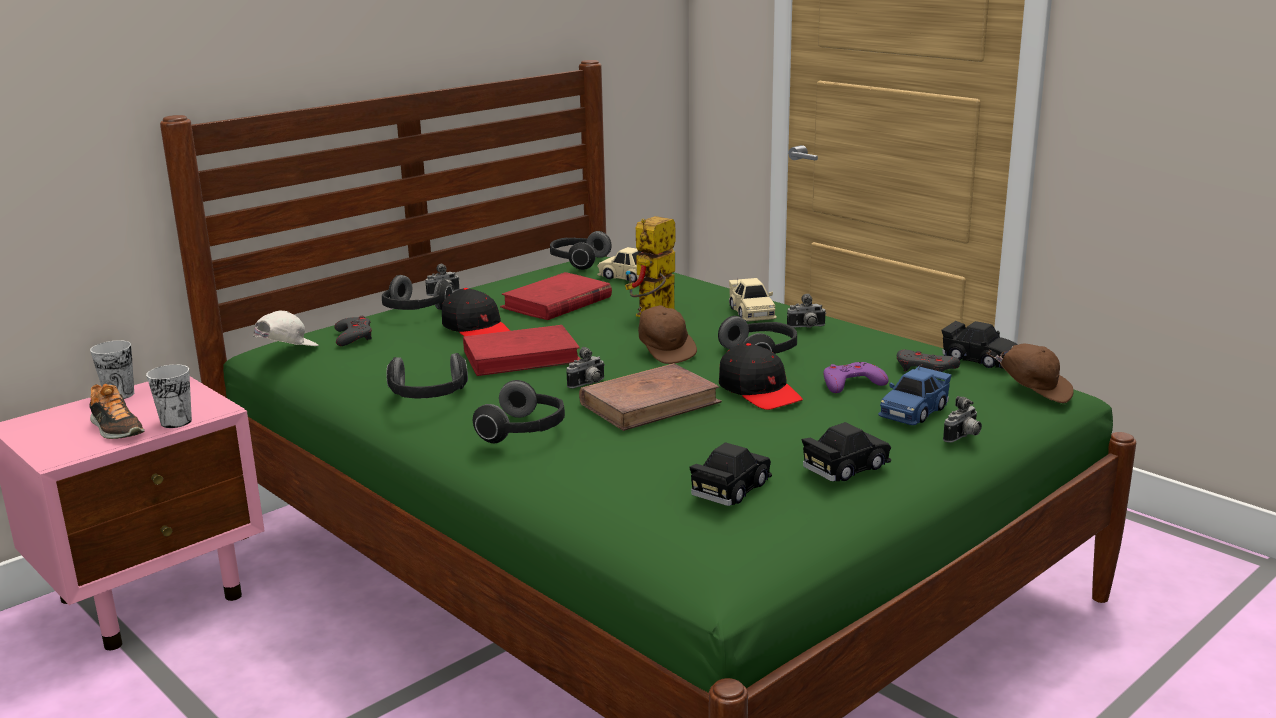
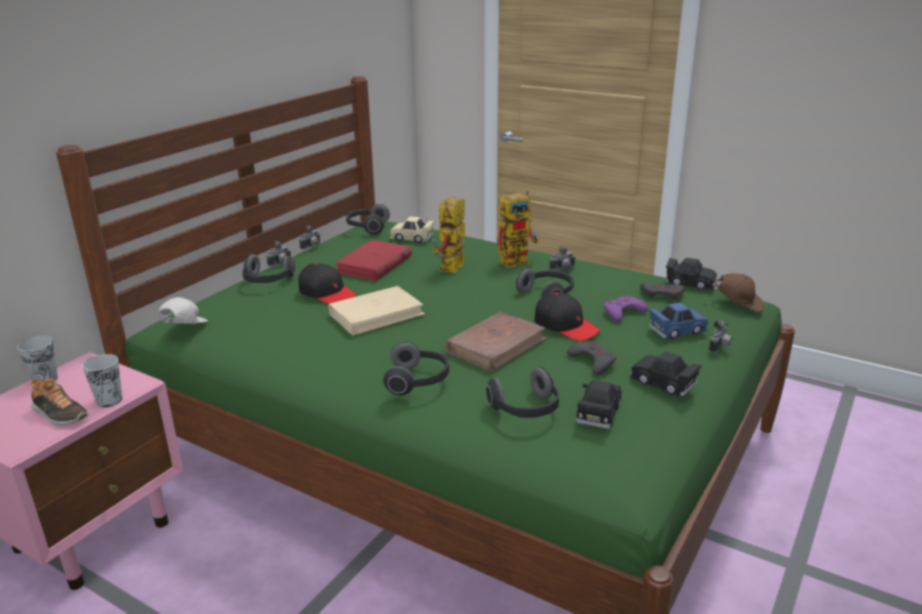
camera: 15 degrees left, 5 degrees up
grey game controller [334,316,372,346] -> grey game controller moved to [567,341,616,375]
headphones [386,353,468,398] -> headphones moved to [485,367,559,418]
red book [463,325,580,376] -> beige book [329,286,425,336]
camera [566,347,605,388] -> camera moved to [299,225,320,250]
brown cap [638,305,697,364] -> none
beige toy car [729,278,777,321] -> toy robot [496,190,539,268]
black toy car [802,422,891,481] -> black toy car turned 90 degrees counterclockwise [630,351,702,396]
blue toy car [878,366,952,425] -> blue toy car turned 135 degrees counterclockwise [649,302,709,339]

